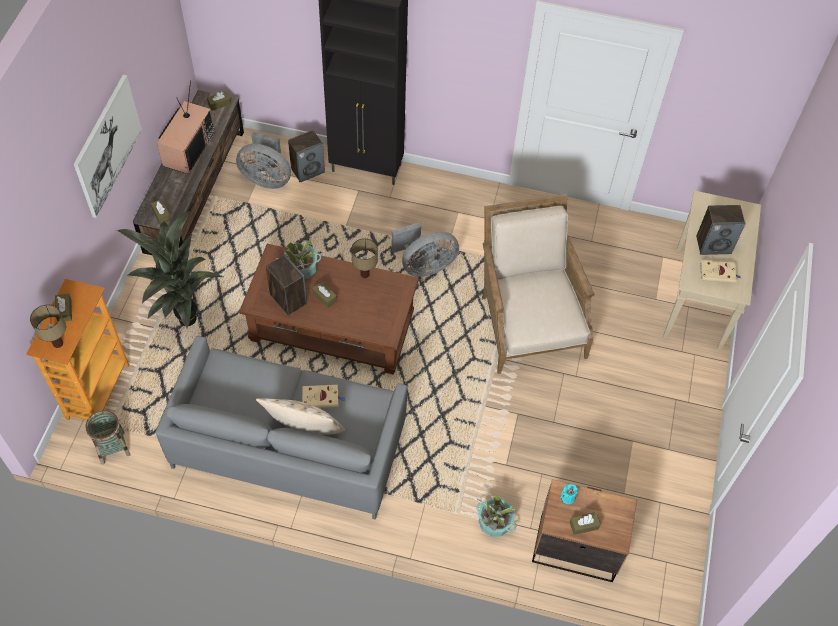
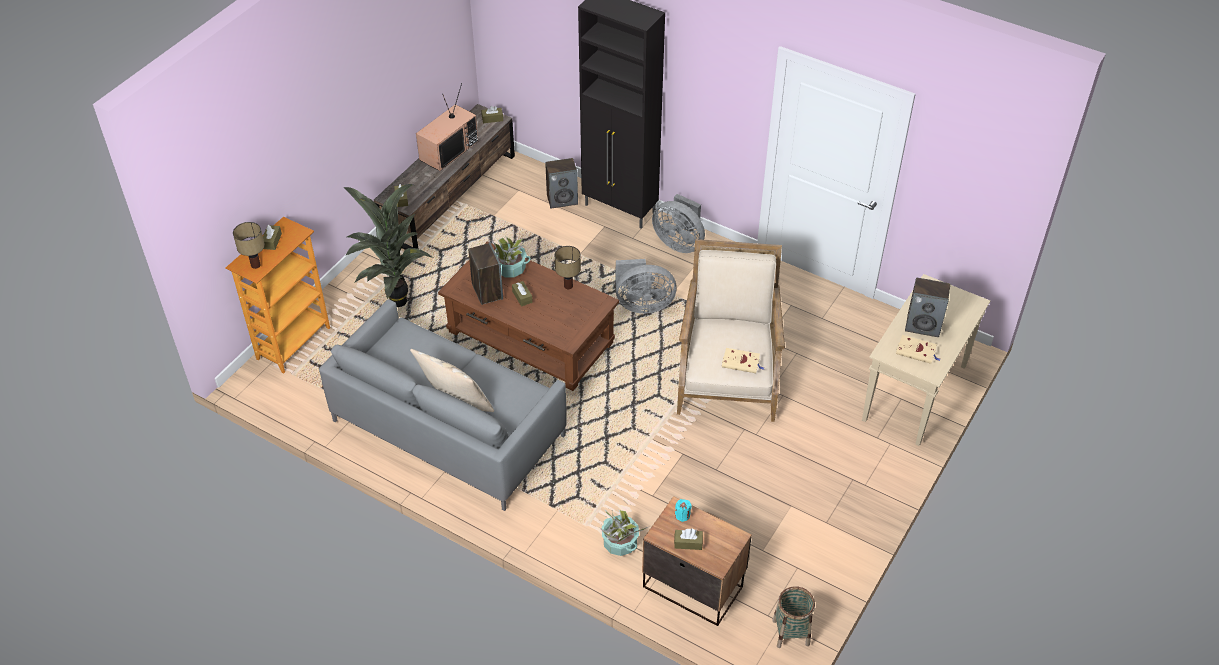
camera: 20 degrees right, 10 degrees down
picture [74,75,142,218] -> none
basket [85,410,131,465] -> basket moved to [772,586,815,648]
grey fan [236,132,291,189] -> grey fan moved to [652,194,705,253]
beige book [302,385,345,408] -> beige book moved to [722,348,765,373]

